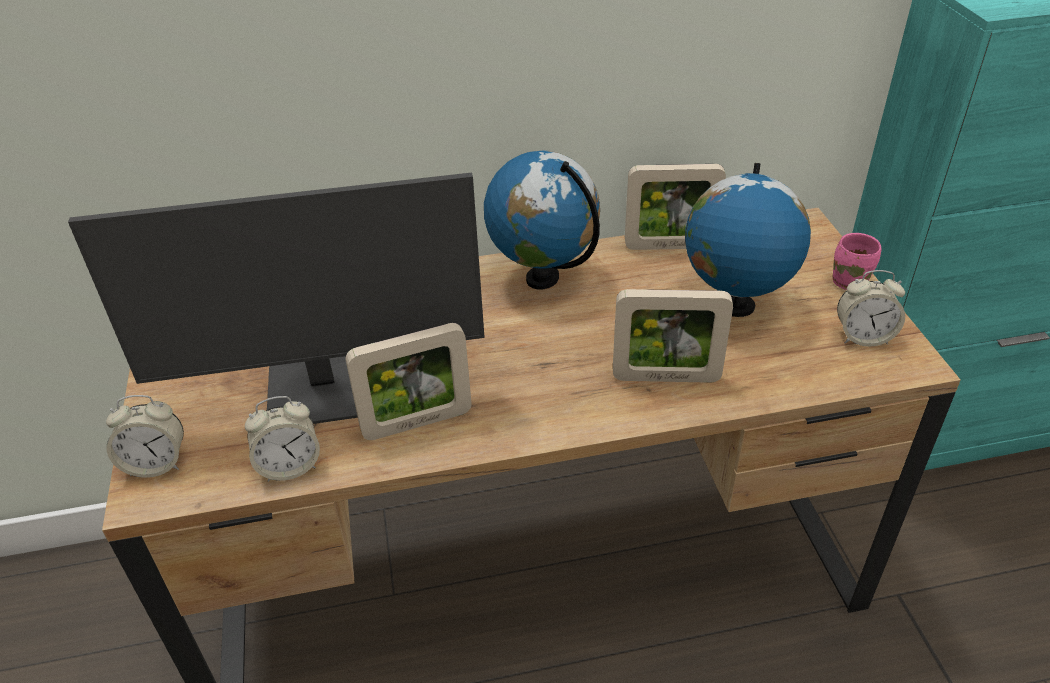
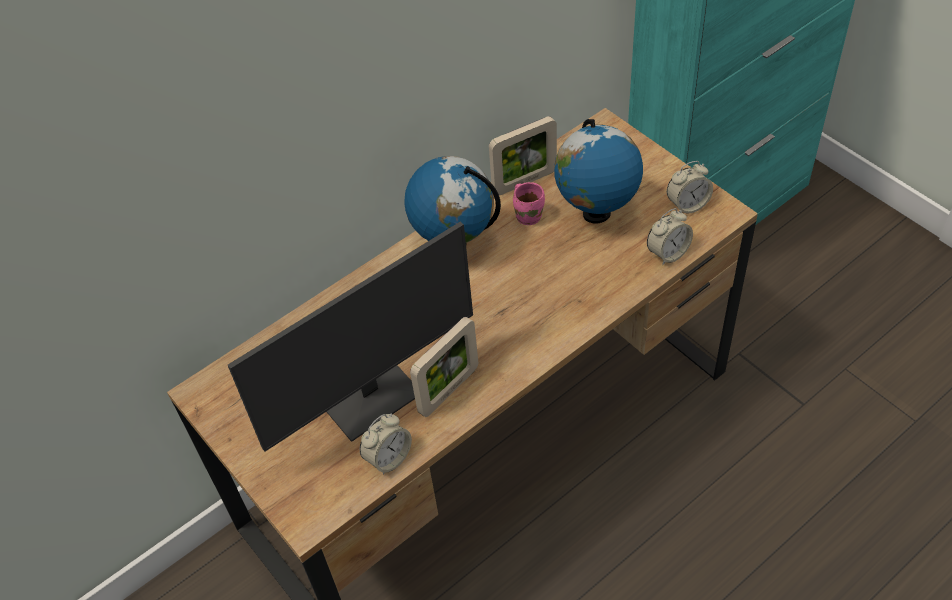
camera: 25 degrees left, 10 degrees up
alarm clock [106,395,184,478] -> alarm clock moved to [647,208,693,265]
picture frame [613,289,733,383] -> none
pink mug [832,233,881,290] -> pink mug moved to [513,182,545,225]

